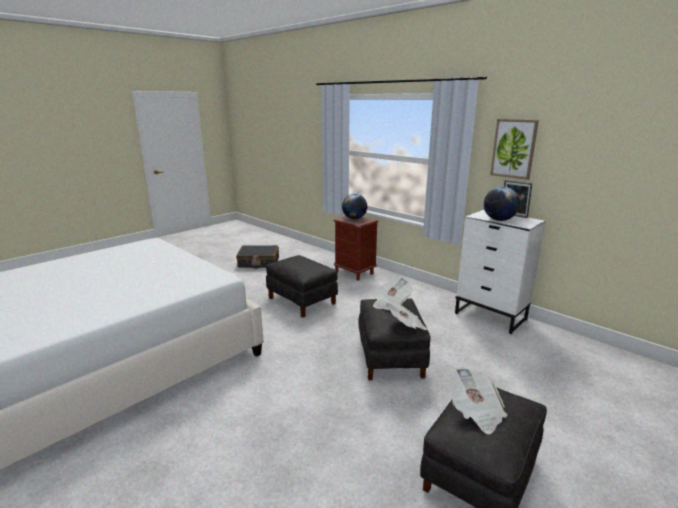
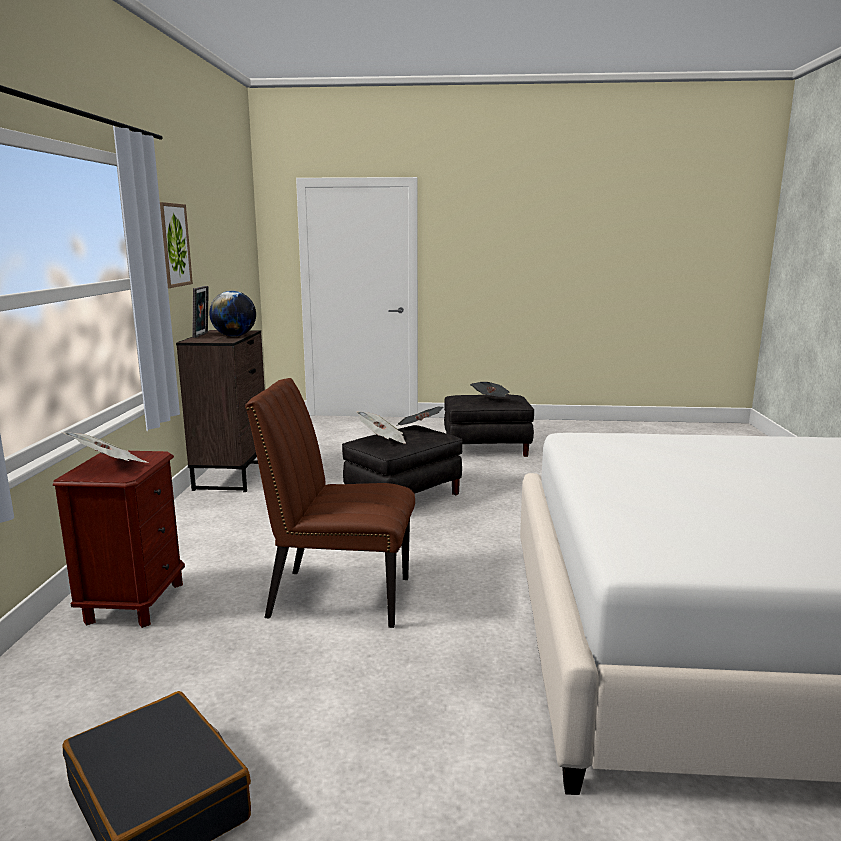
camera: 130 degrees left, 5 degrees down
black ottoman [266,255,338,317] -> brown chair [245,378,415,628]
globe [342,194,367,219] -> newspaper [61,432,149,463]
white dresser [455,209,546,334] -> brown dresser [176,330,265,492]

